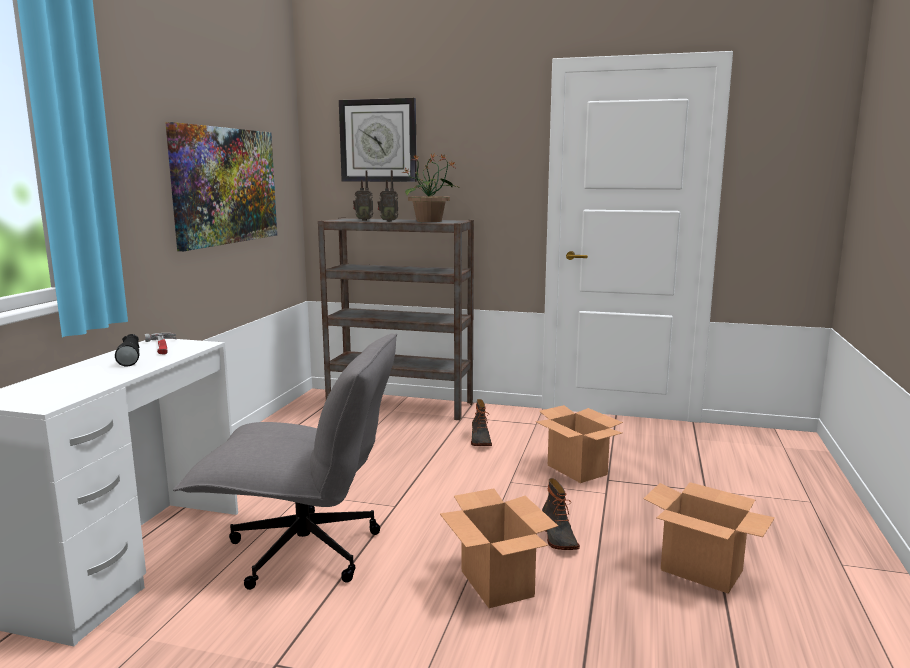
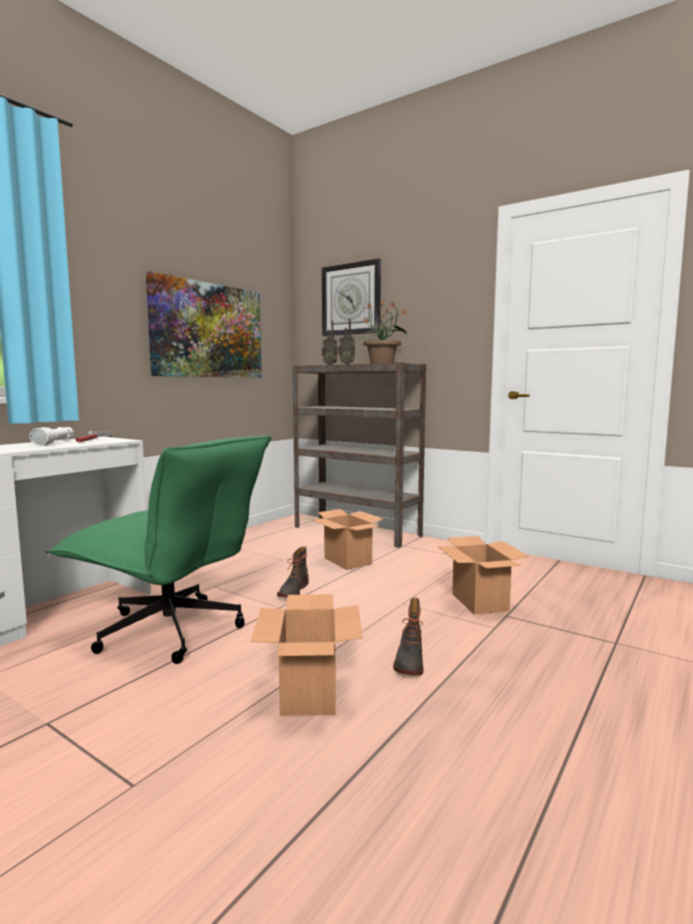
camera: 20 degrees right, 5 degrees down
black flashlight [115,334,140,367] -> white flashlight [29,427,74,446]
grey office chair [173,334,397,590] -> green office chair [45,436,271,664]
boot [471,399,492,446] -> boot moved to [277,547,309,598]
cardboard box [643,482,775,594] -> cardboard box moved to [312,509,384,570]

